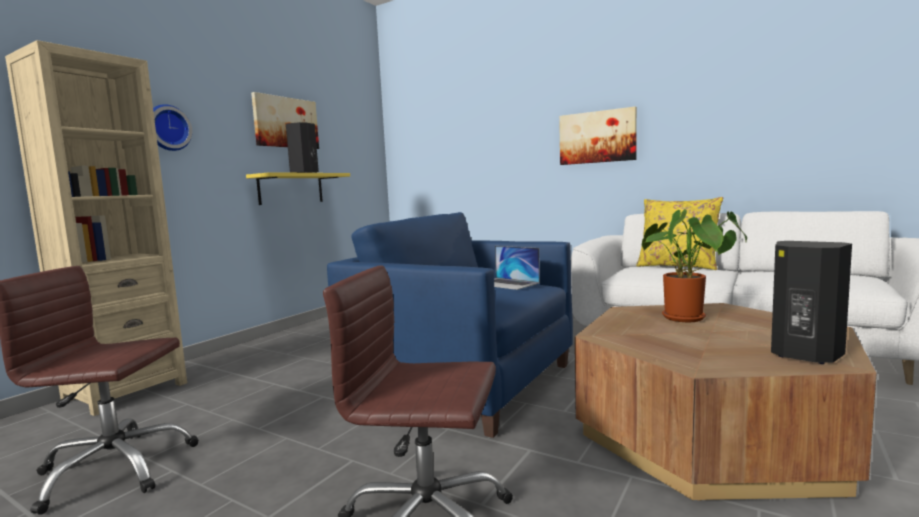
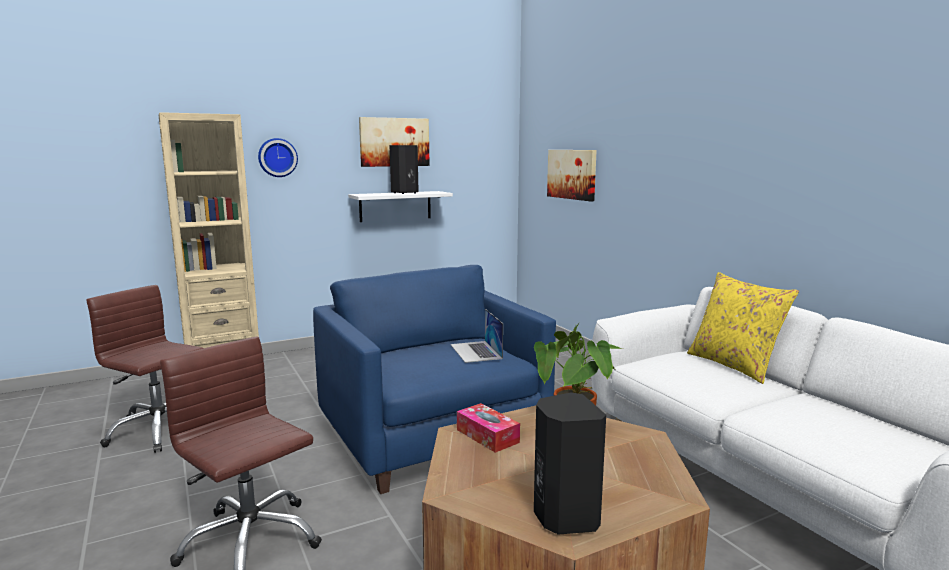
camera: 30 degrees right, 5 degrees up
yellow shelf [246,172,350,205] -> white shelf [348,191,453,222]
picture [559,106,637,165] -> picture moved to [547,150,597,201]
none -> tissue box [457,403,520,453]

